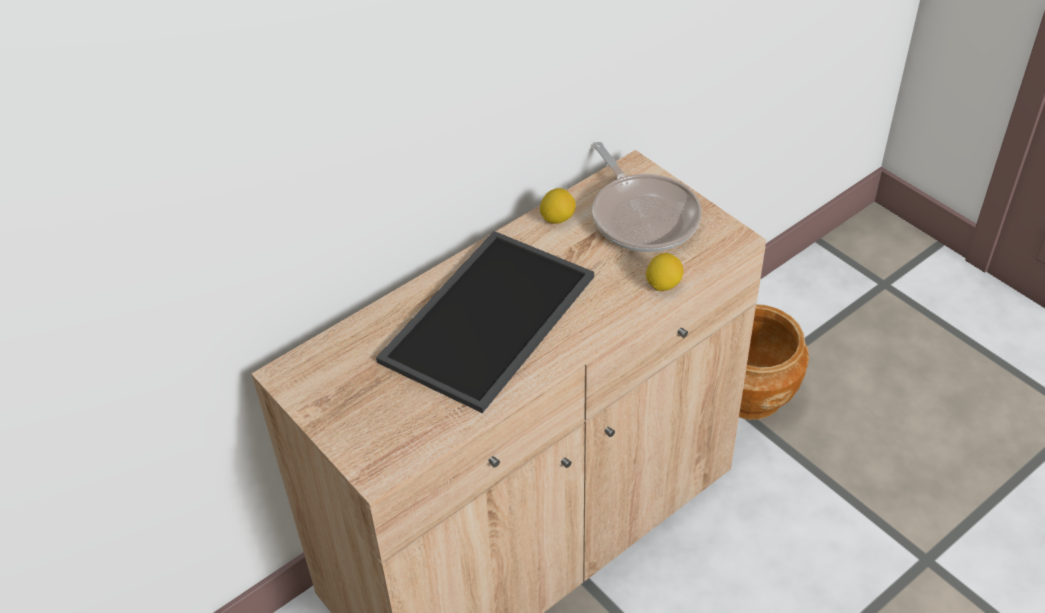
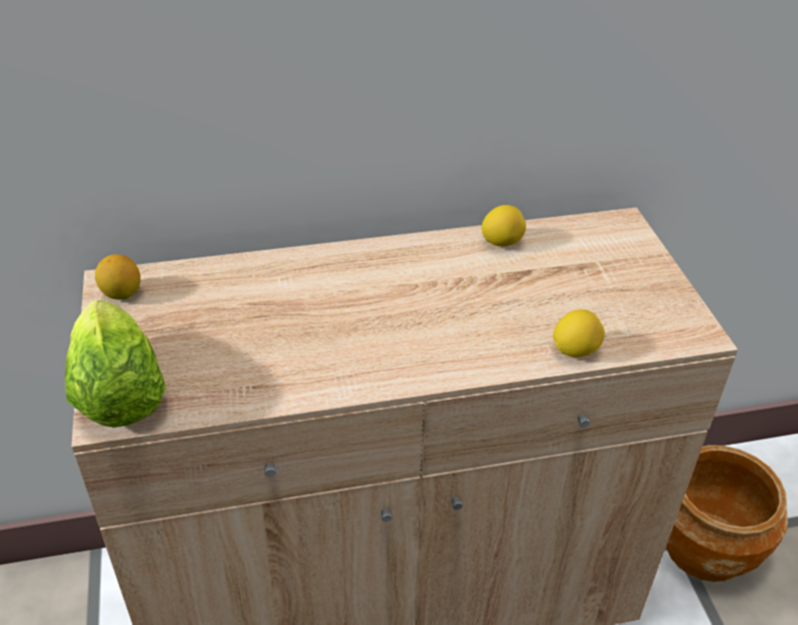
camera: 25 degrees right, 5 degrees down
tray [376,231,594,413] -> none
frying pan [592,142,702,252] -> none
none -> lettuce [65,299,166,428]
none -> lemon [95,254,141,300]

